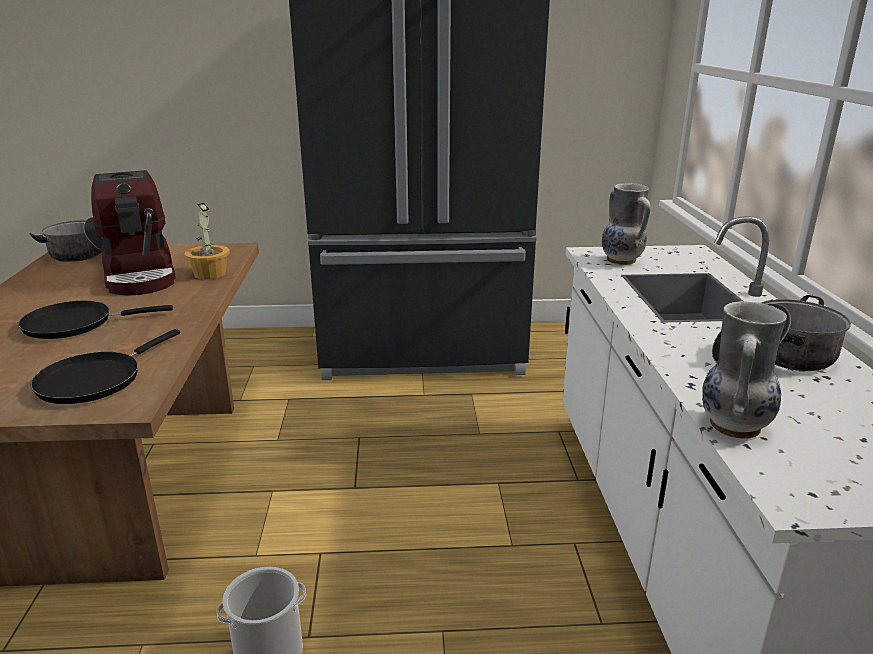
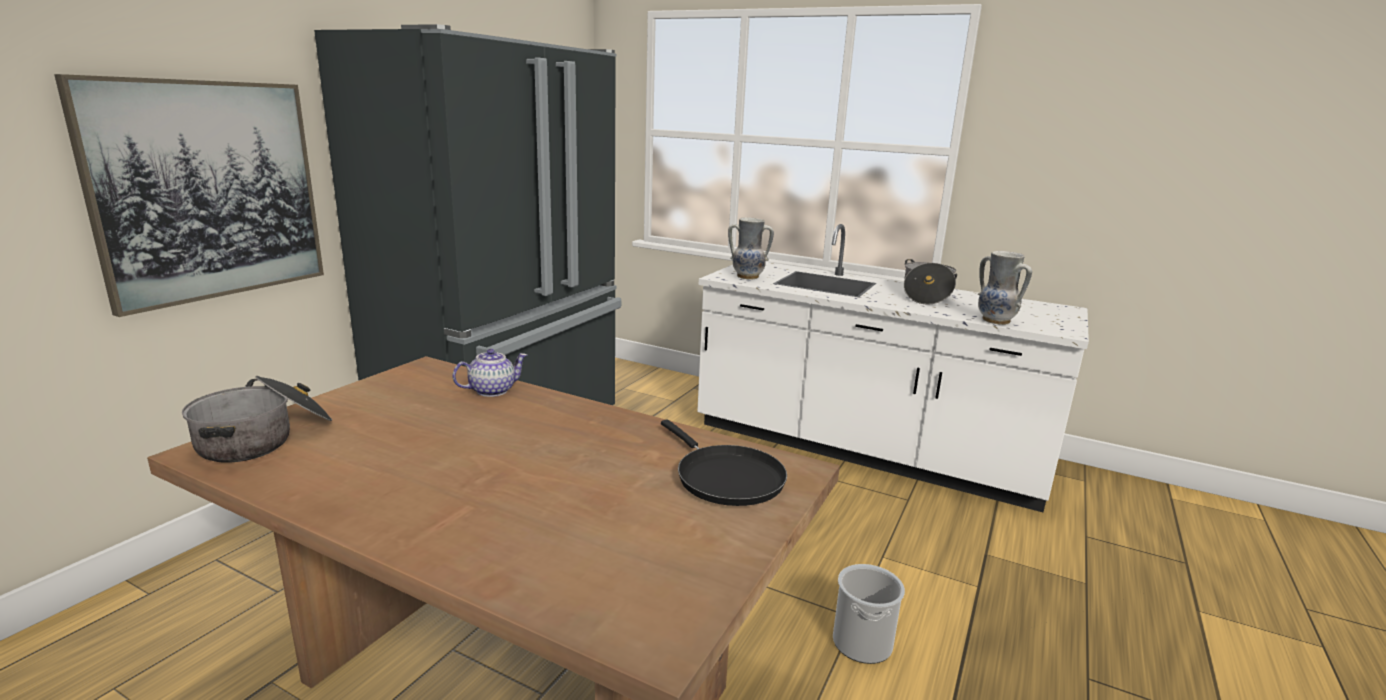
camera: 60 degrees left, 5 degrees down
black frying pan [18,301,173,339] -> none
coffee machine [91,170,176,295] -> none
potted plant [184,203,230,280] -> teapot [452,349,527,397]
none -> picture [54,74,324,317]

